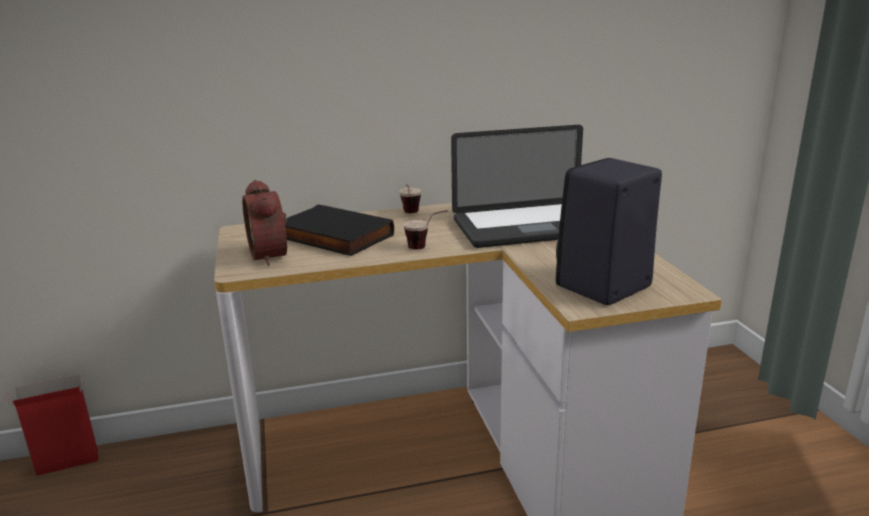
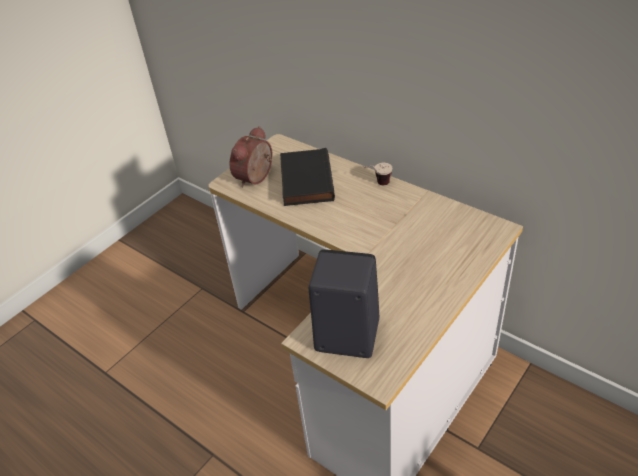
camera: 55 degrees right, 20 degrees up
cardboard box [4,375,99,476] -> none
cup [403,210,448,250] -> none
laptop [451,125,583,248] -> none

